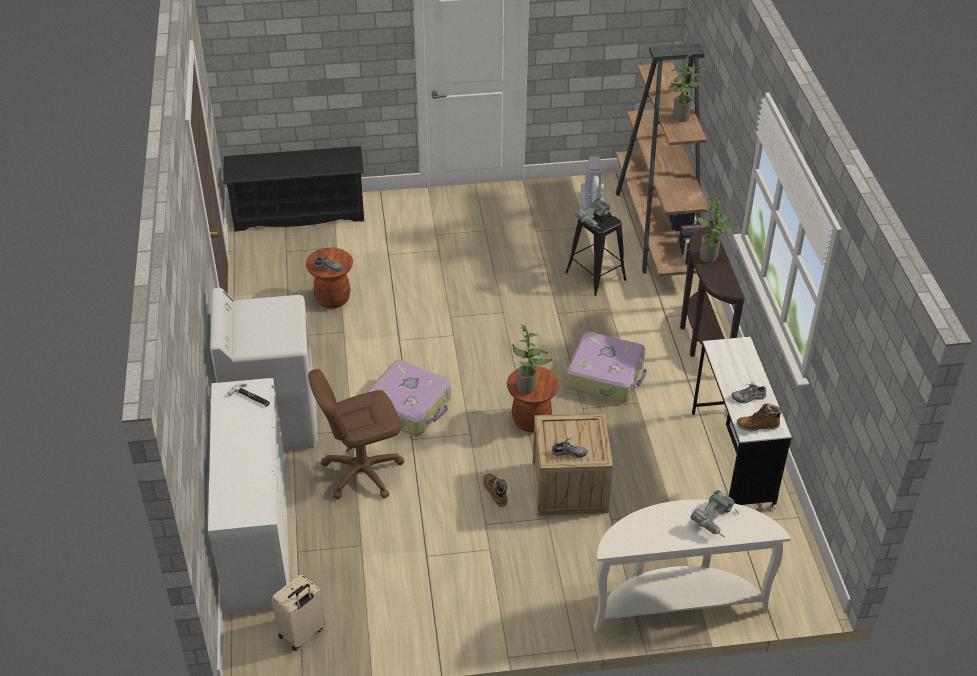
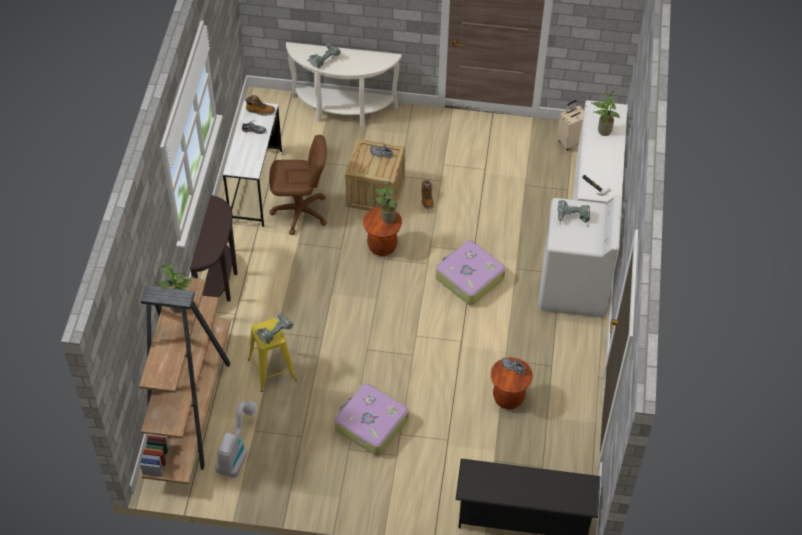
camera: 165 degrees left, 10 degrees up
brown office chair [308,369,404,499] -> brown office chair moved to [269,135,327,235]
black stool [565,212,627,296] -> yellow stool [248,318,297,392]
suitcase [566,332,647,402] -> suitcase moved to [335,384,409,456]
potted plant [695,192,738,263] -> potted plant moved to [591,91,620,136]
none -> power drill [557,200,590,227]

